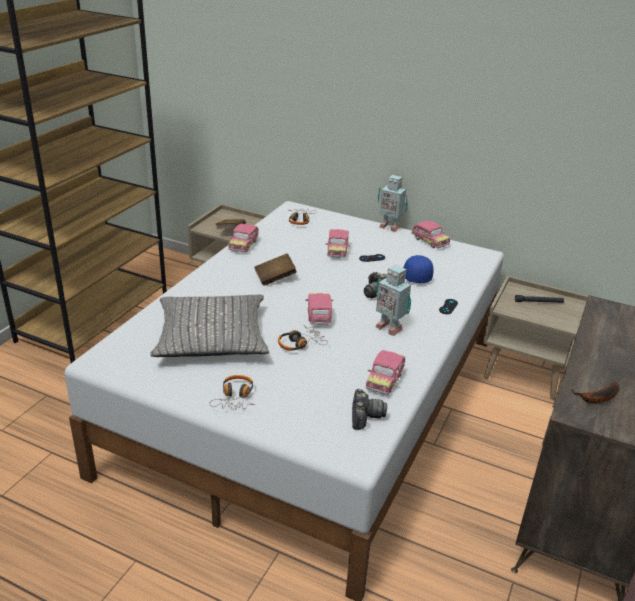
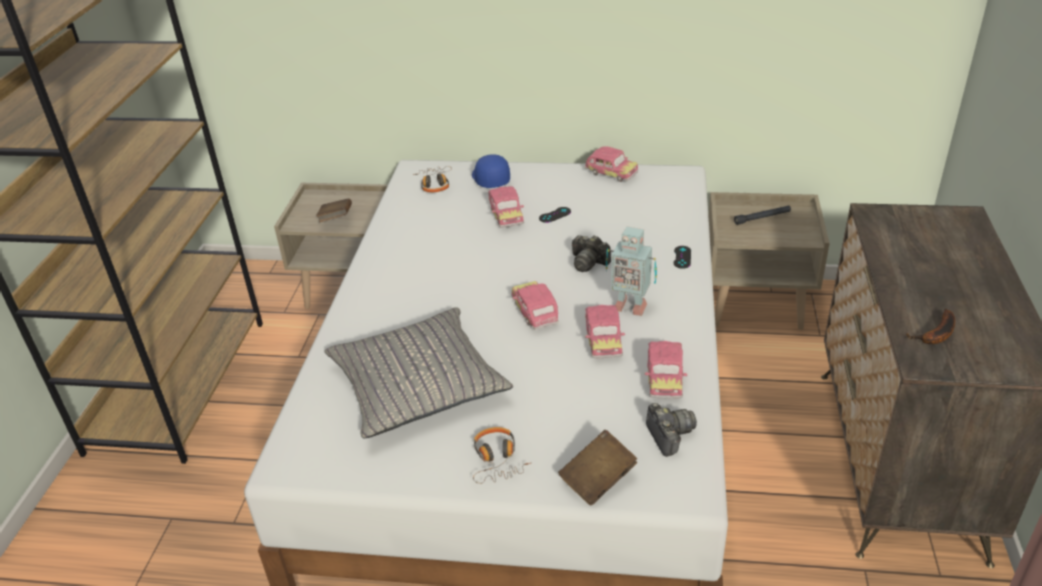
camera: 15 degrees left, 5 degrees up
toy car [228,224,259,252] -> toy car moved to [585,305,625,358]
brown book [254,253,297,286] -> brown book moved to [558,430,637,505]
headphones [278,326,328,351] -> none
toy robot [378,175,408,232] -> none
blue cap [403,255,434,283] -> blue cap moved to [472,154,510,188]

